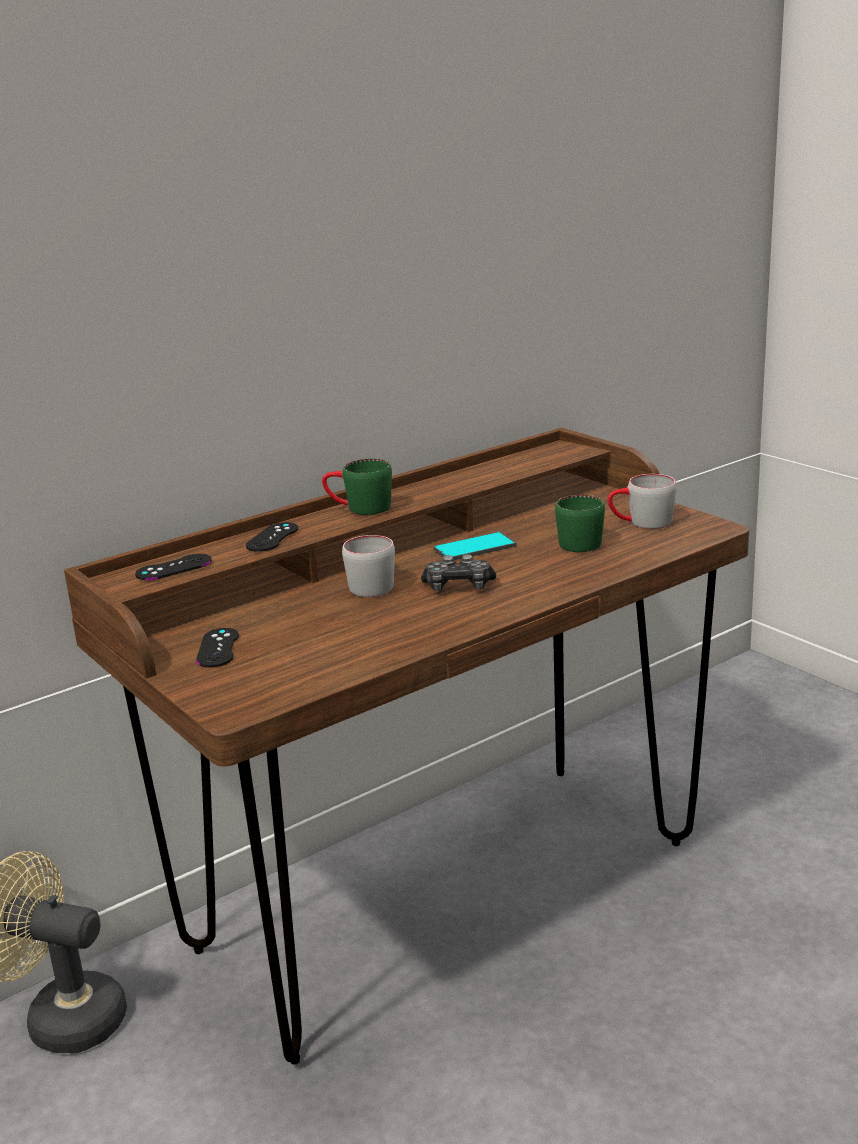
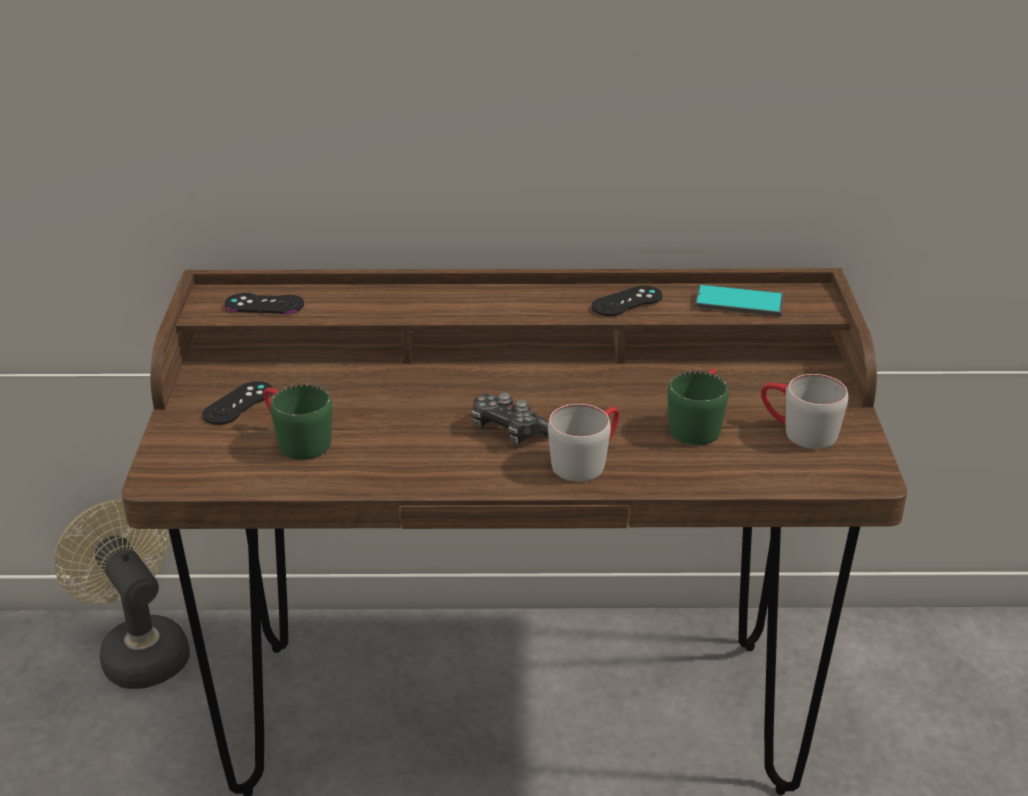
camera: 35 degrees right, 10 degrees up
black game controller [246,522,298,552] -> black game controller moved to [591,286,663,316]
green mug [322,459,392,515] -> green mug moved to [264,384,332,460]
grey mug [342,535,395,597] -> grey mug moved to [548,404,620,482]
phone [433,532,517,560] -> phone moved to [695,284,784,316]

